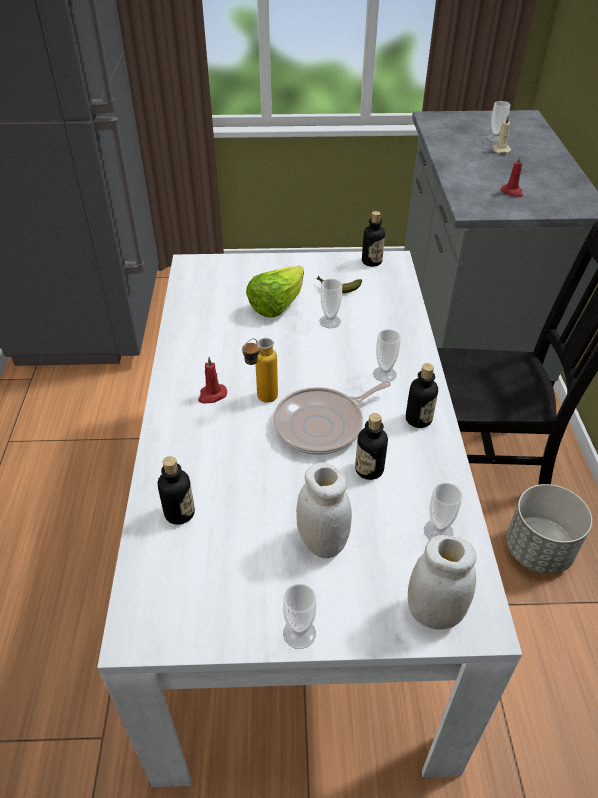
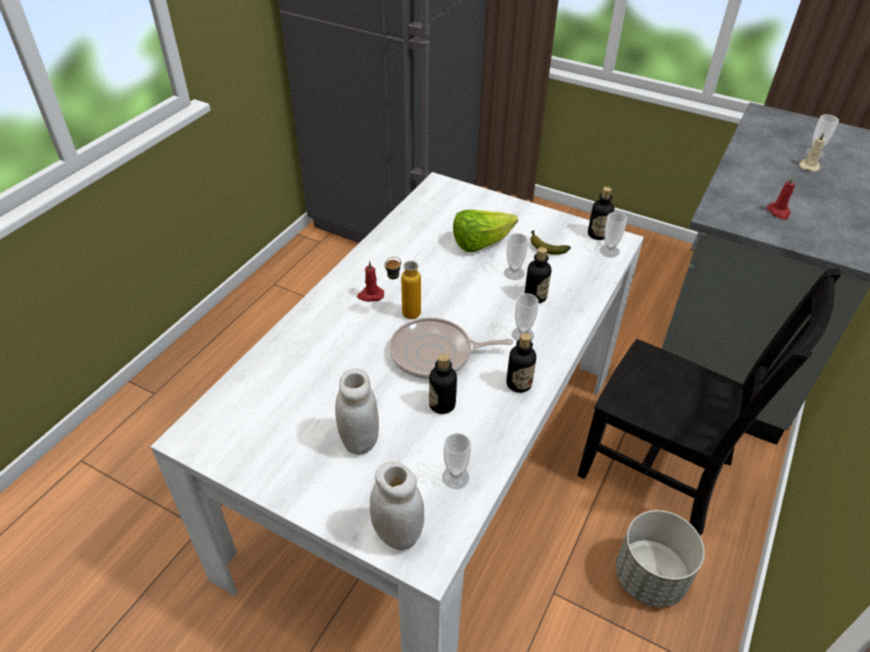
camera: 30 degrees right, 0 degrees up
bottle [158,456,195,525] -> bottle moved to [525,247,551,303]
cup [283,584,316,649] -> cup moved to [600,212,627,257]

